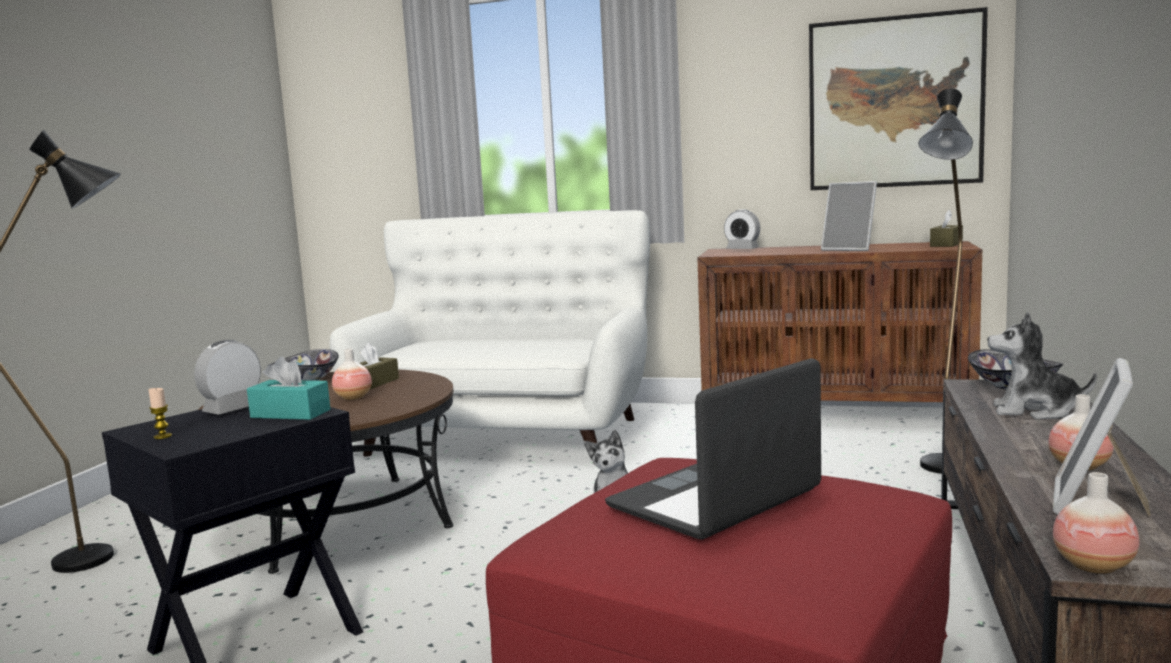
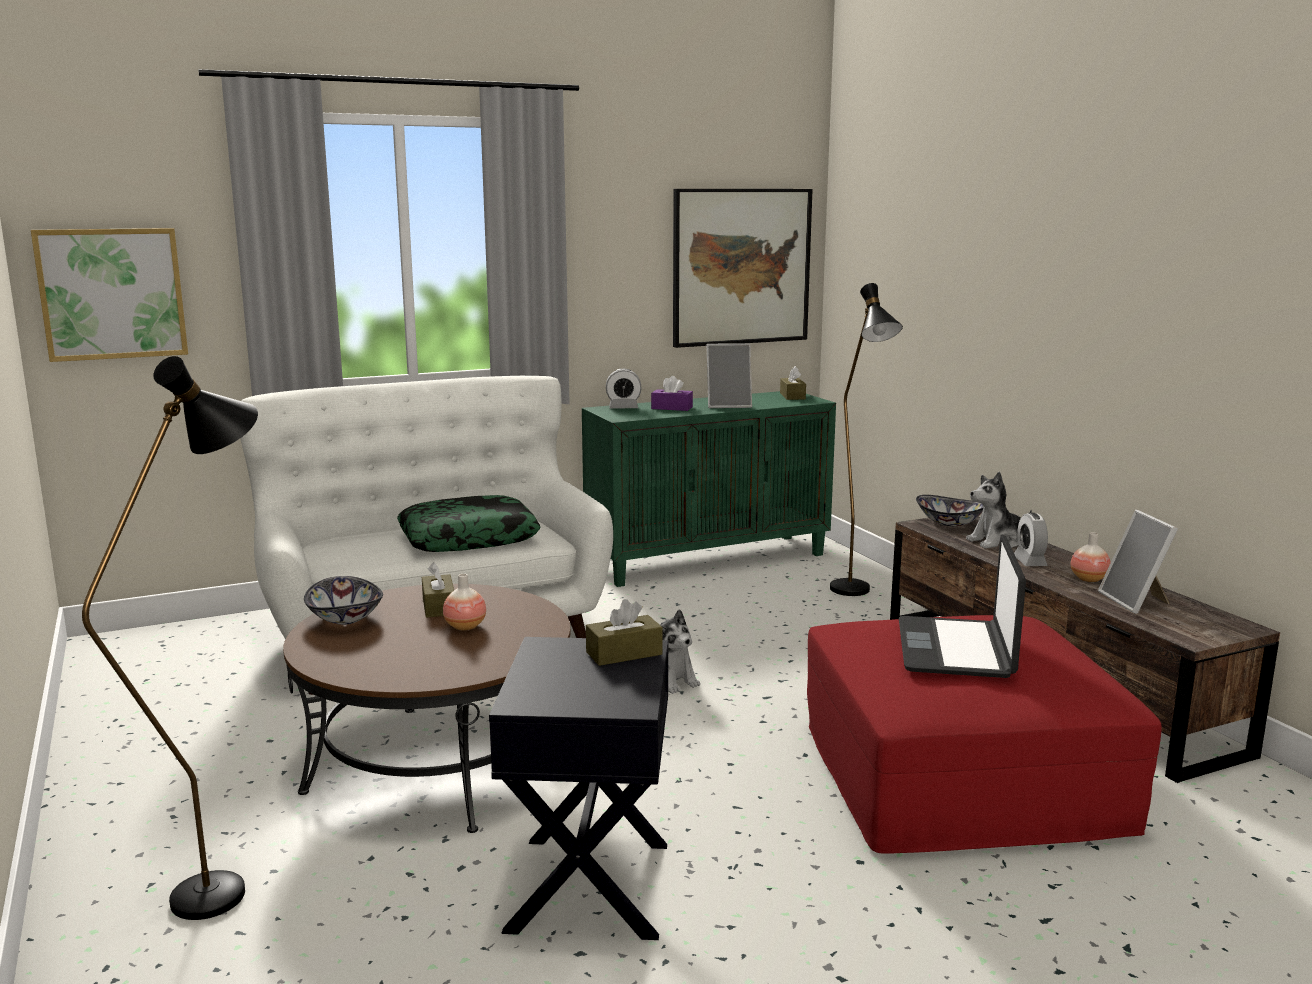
camera: 40 degrees left, 5 degrees up
candle [149,388,172,439] -> none
alarm clock [194,340,261,414] -> alarm clock moved to [1014,513,1048,566]
turquoise tissue box [247,356,330,420] -> brown tissue box [586,599,663,666]
brown cabinet [697,241,982,402] -> green cabinet [582,391,836,587]
vase [1053,472,1139,574] -> none
none -> picture [31,228,188,362]
none -> pillow [397,495,541,552]
none -> purple tissue box [651,376,693,411]

